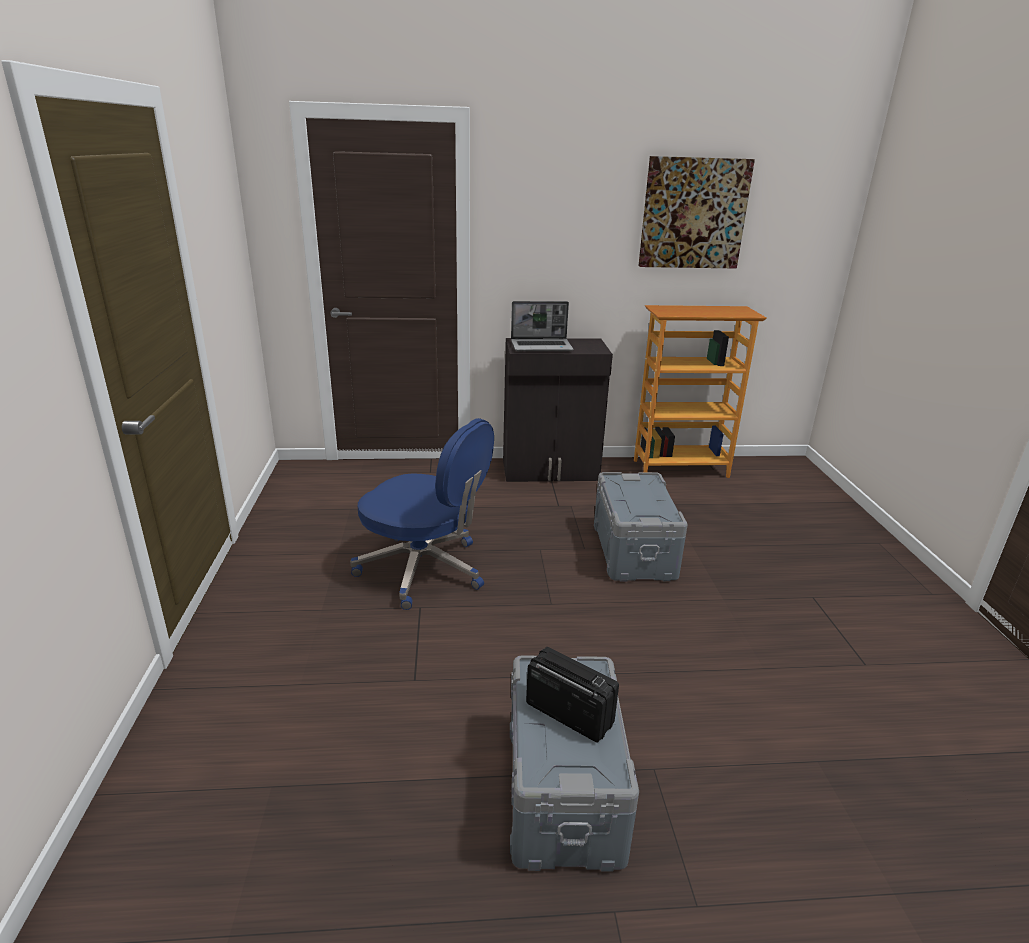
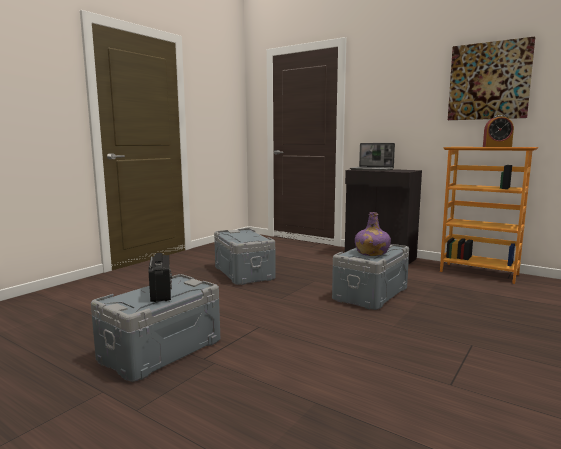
camera: 40 degrees right, 15 degrees down
blue office chair [350,418,494,610] -> grey storage box [214,228,276,285]
none -> purple bottle [355,212,391,256]
none -> alarm clock [483,115,514,147]

